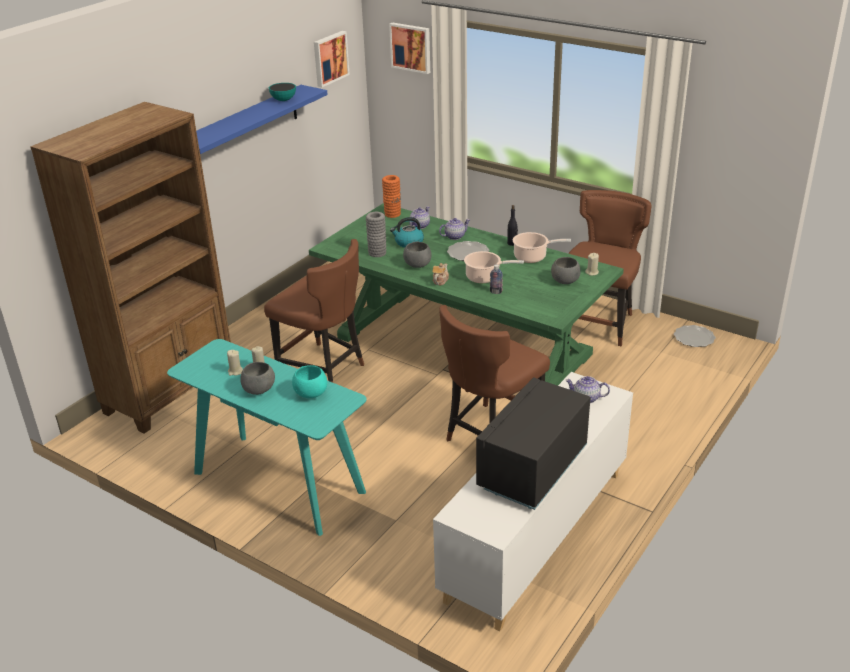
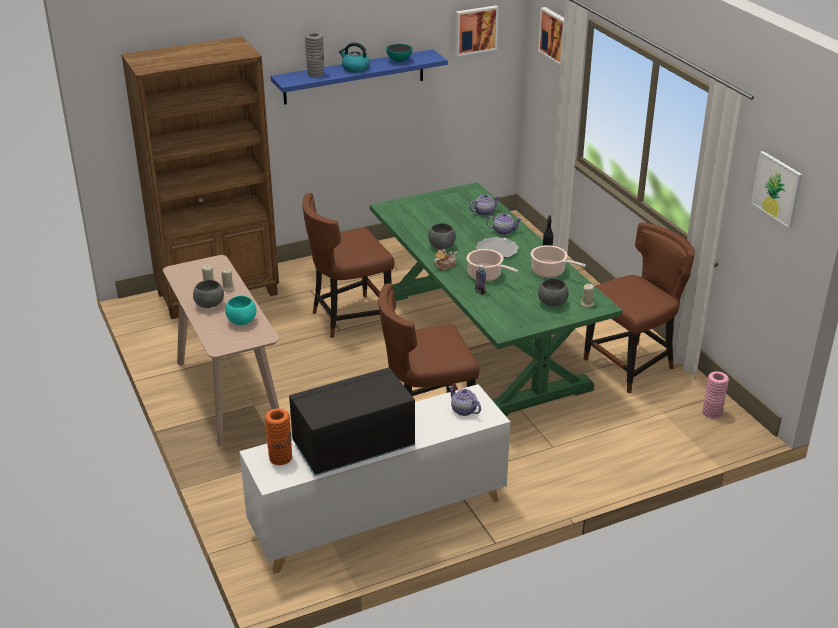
camera: 30 degrees right, 0 degrees up
turquoise console table [167,339,367,536] -> beige console table [163,255,280,446]
brown chair [264,239,364,383] -> brown chair turned 90 degrees clockwise [302,193,394,338]
grey vase [366,212,386,257] -> grey vase moved to [305,32,324,77]
orange vase [382,175,401,218] -> orange vase moved to [265,409,292,465]
kettle [390,217,424,248] -> kettle moved to [339,42,370,73]
plate [674,325,716,347] -> pink vase [703,371,729,418]
none -> picture [751,151,802,228]

